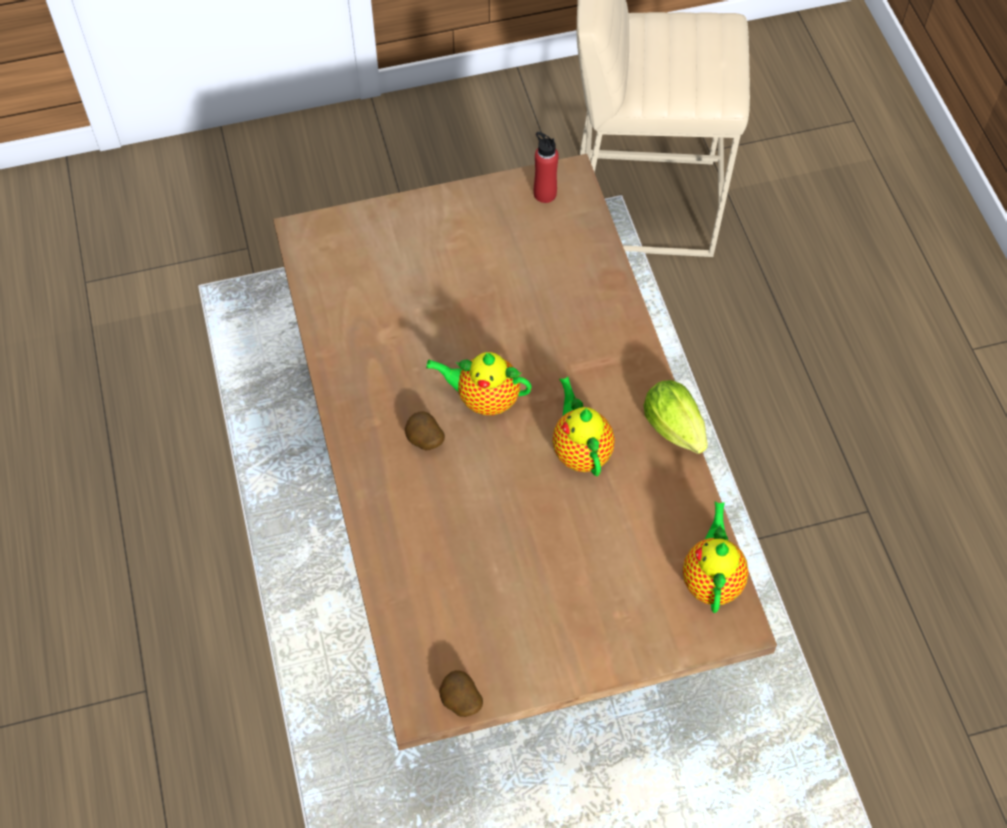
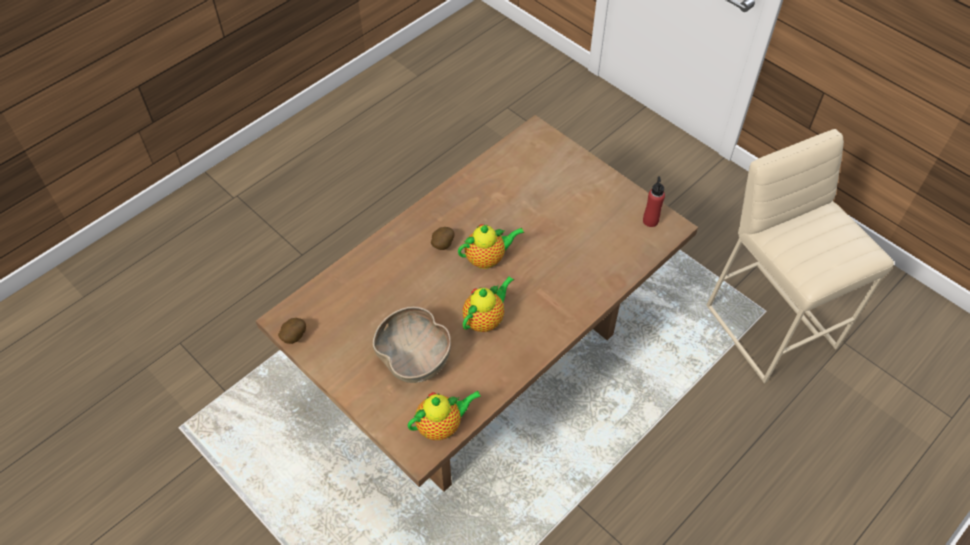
camera: 60 degrees right, 5 degrees down
teapot [426,352,532,415] -> teapot turned 90 degrees clockwise [458,224,524,269]
lettuce [643,380,708,454] -> none
none -> brown bowl [373,306,451,383]

